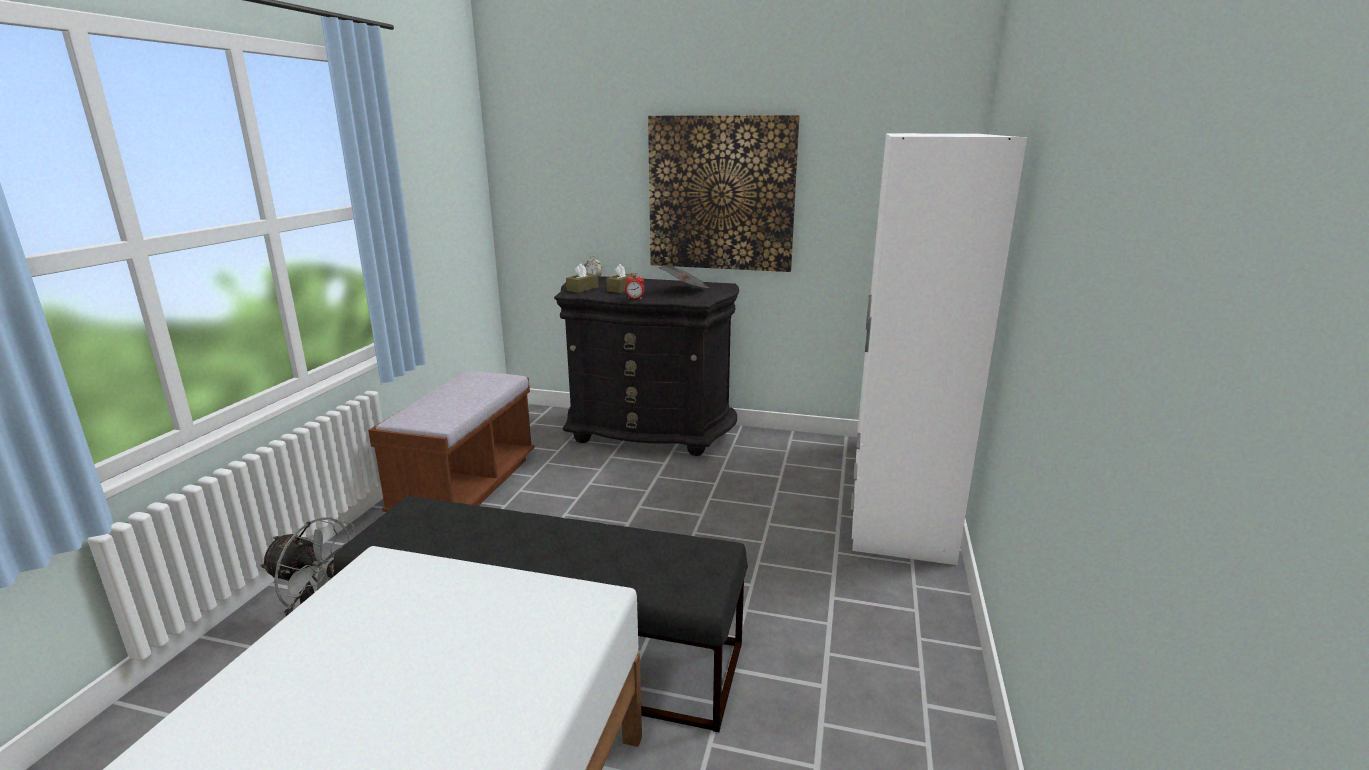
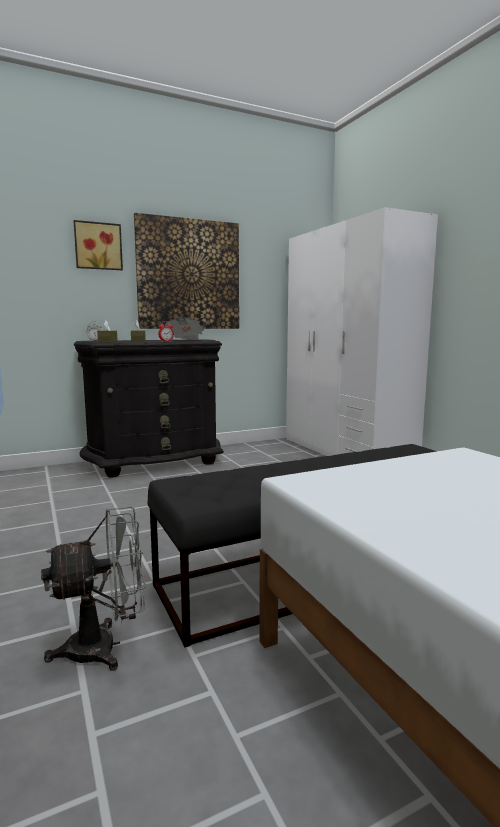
camera: 40 degrees left, 10 degrees down
brown bench [368,371,535,512] -> none
none -> picture [73,220,123,270]

